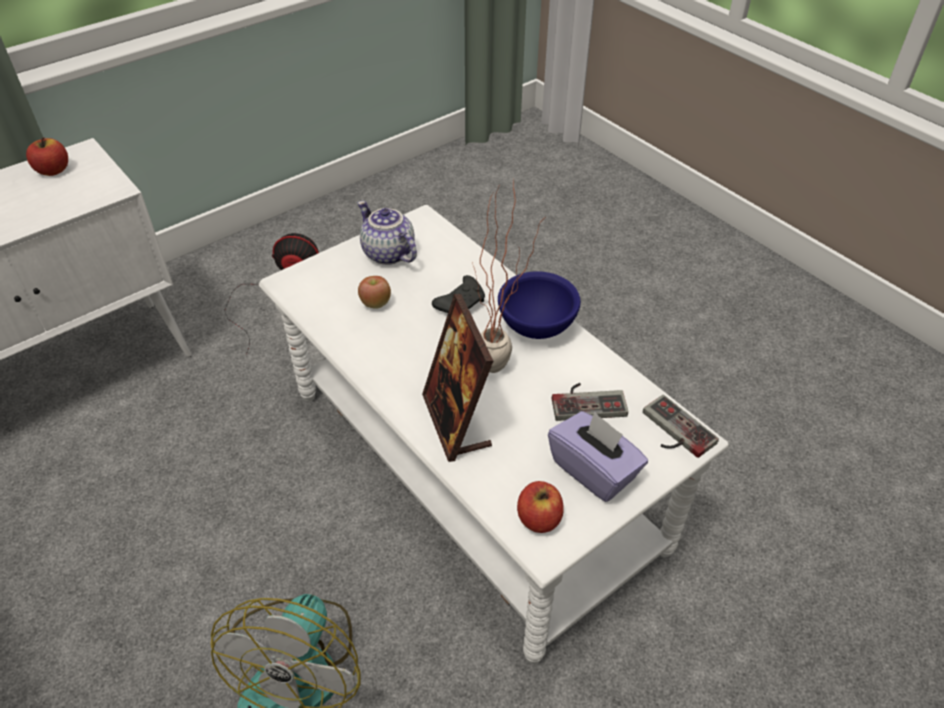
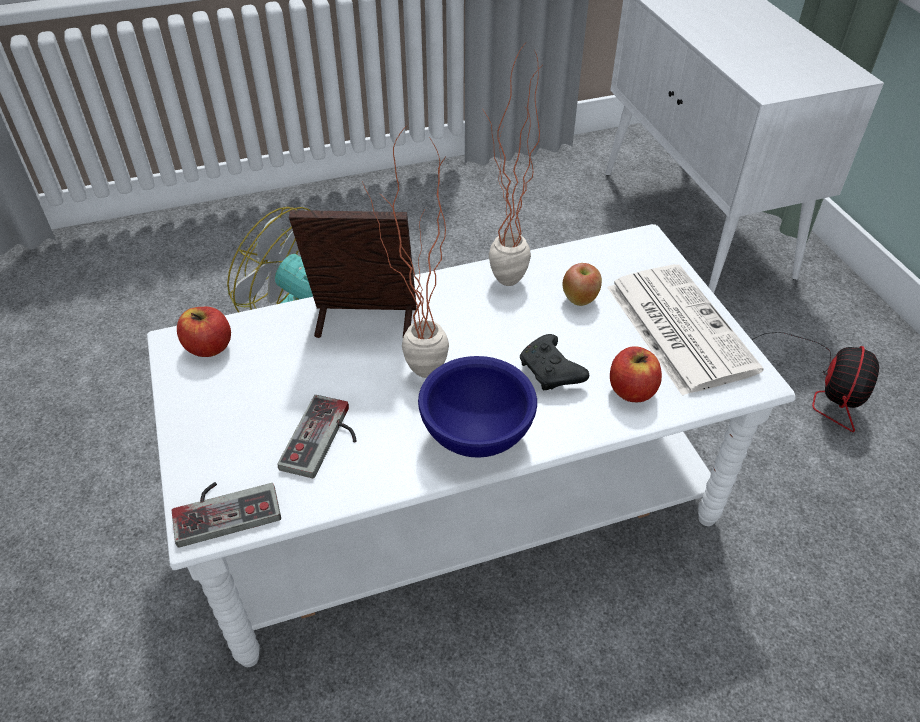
camera: 110 degrees right, 0 degrees up
apple [26,137,68,176] -> apple moved to [610,346,662,402]
teapot [357,201,417,265] -> newspaper [607,264,764,396]
purple tissue box [548,411,648,502] -> none
none -> potted plant [482,44,540,286]

